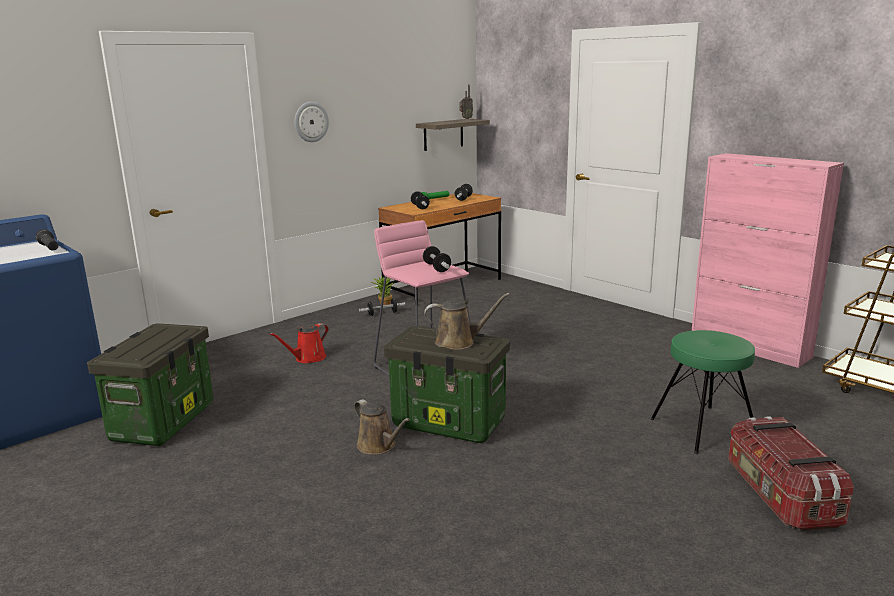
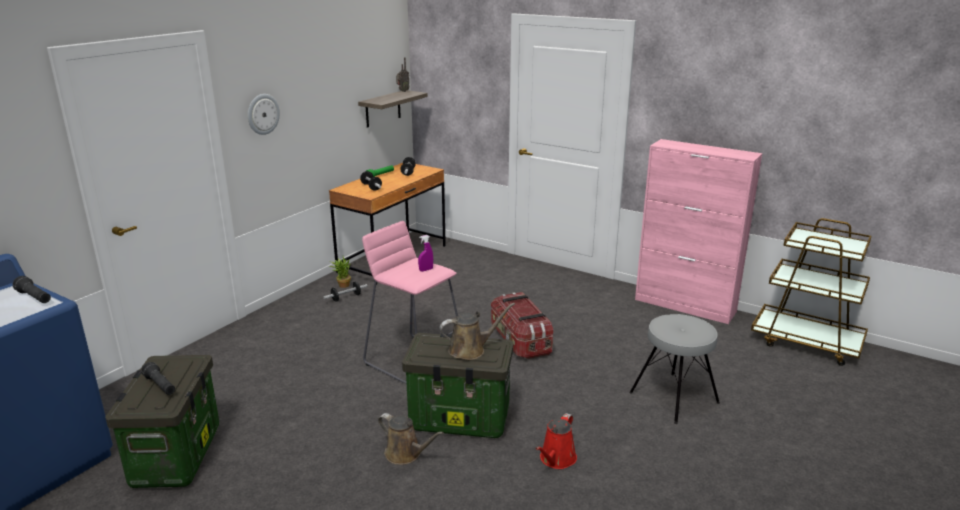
camera: 15 degrees left, 5 degrees up
red watering can [270,323,329,363] -> red watering can moved to [536,413,577,469]
dumbbell [423,246,451,272] -> purple spray bottle [418,235,433,272]
green stool [651,330,755,454] -> grey stool [629,314,720,424]
storage box [728,416,854,531] -> storage box moved to [491,292,553,359]
none -> black flashlight [141,362,175,395]

